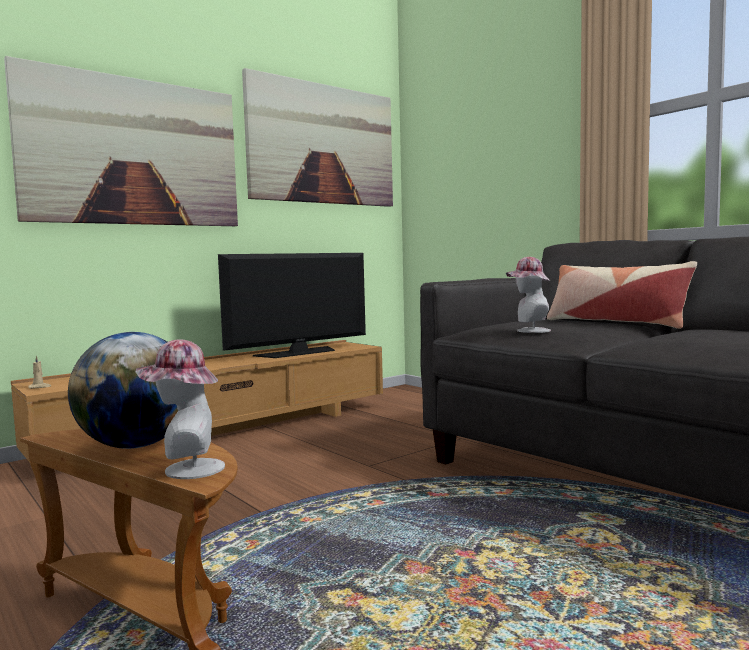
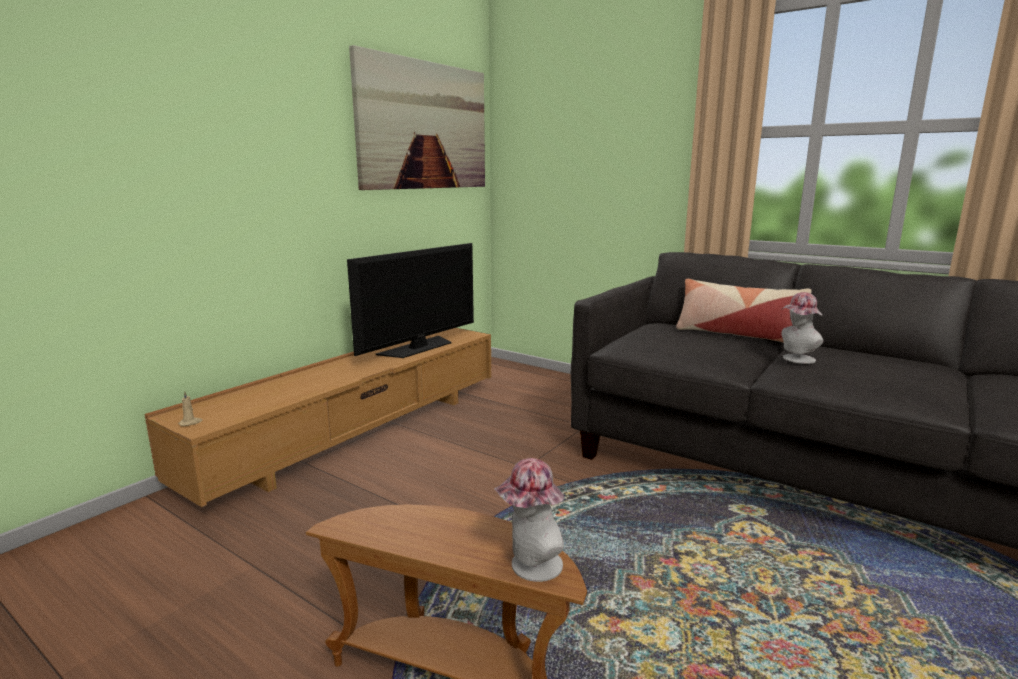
camera: 15 degrees left, 10 degrees up
picture [4,56,238,226] -> none
globe [68,332,178,449] -> none
hat [506,257,551,333] -> hat moved to [782,292,823,364]

